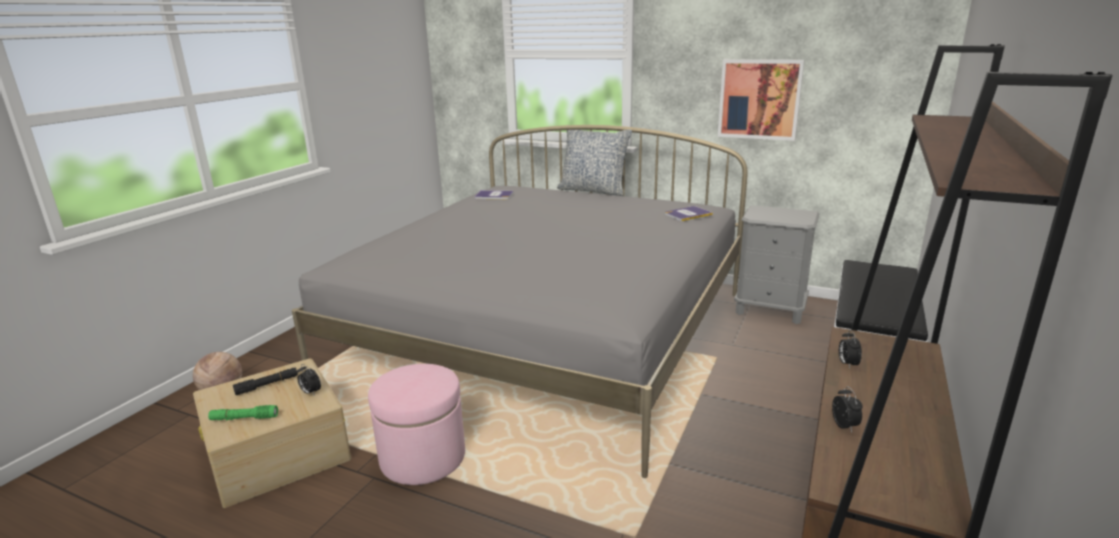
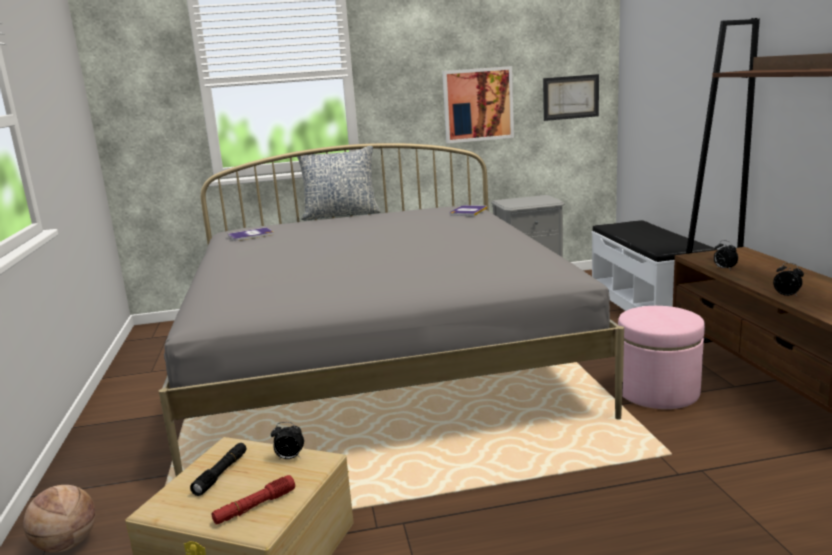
camera: 35 degrees left, 5 degrees down
green flashlight [208,405,278,421] -> red flashlight [212,475,295,525]
pink ottoman [368,364,465,485] -> pink ottoman moved to [618,306,705,409]
none -> picture [543,74,599,121]

